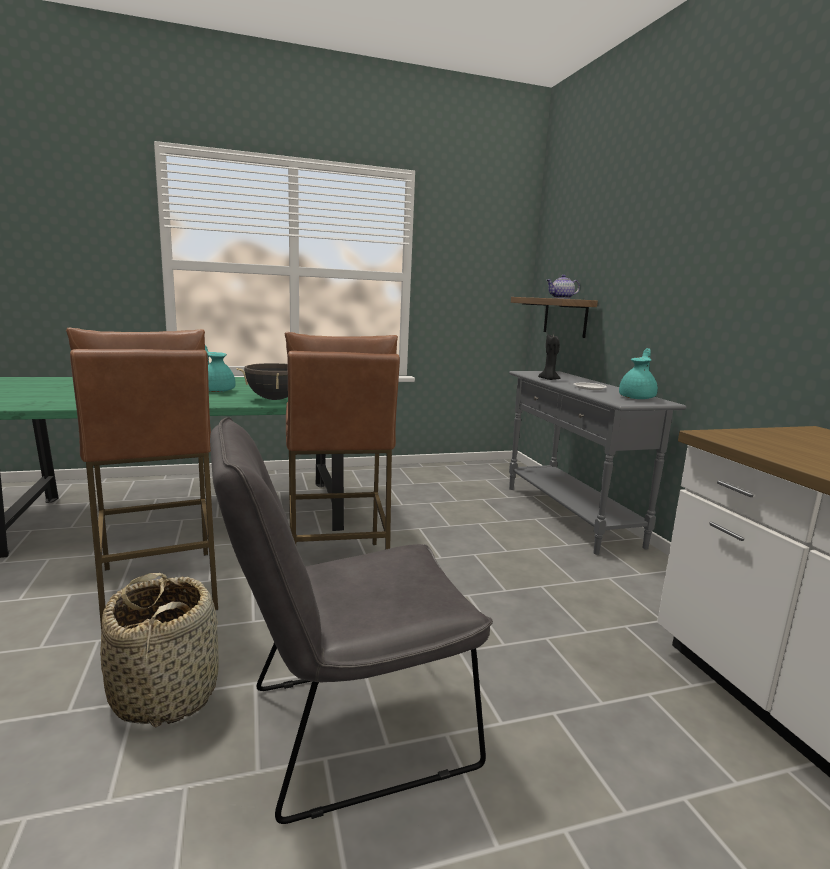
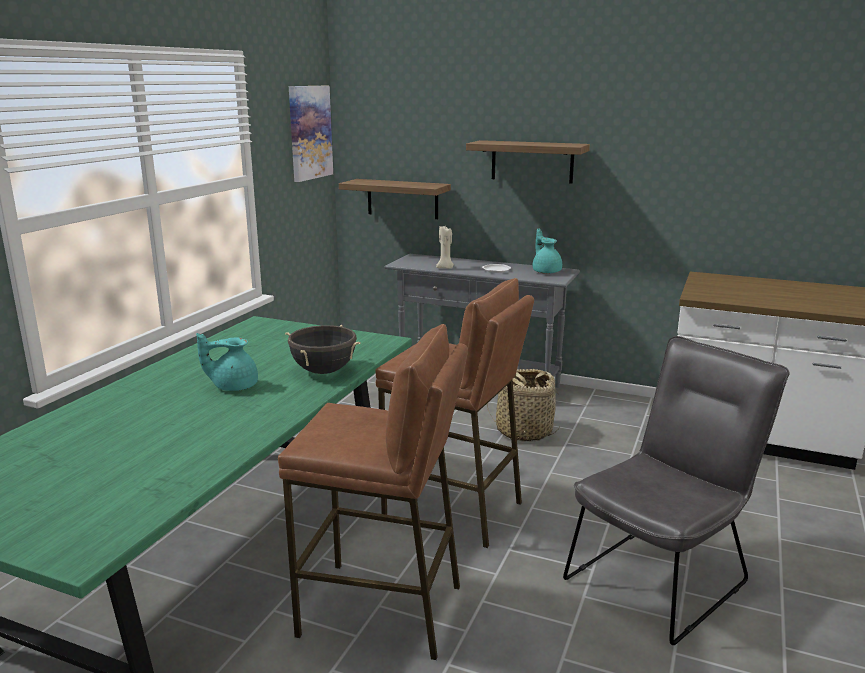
camera: 50 degrees left, 5 degrees up
basket [100,573,219,728] -> basket moved to [487,369,561,441]
grey chair [210,417,493,824] -> grey chair turned 150 degrees counterclockwise [563,336,790,645]
black candle [538,334,560,380] -> beige candle [436,226,454,269]
teapot [547,275,580,299] -> none
none -> picture [289,86,333,182]
none -> shelf [466,140,590,183]

